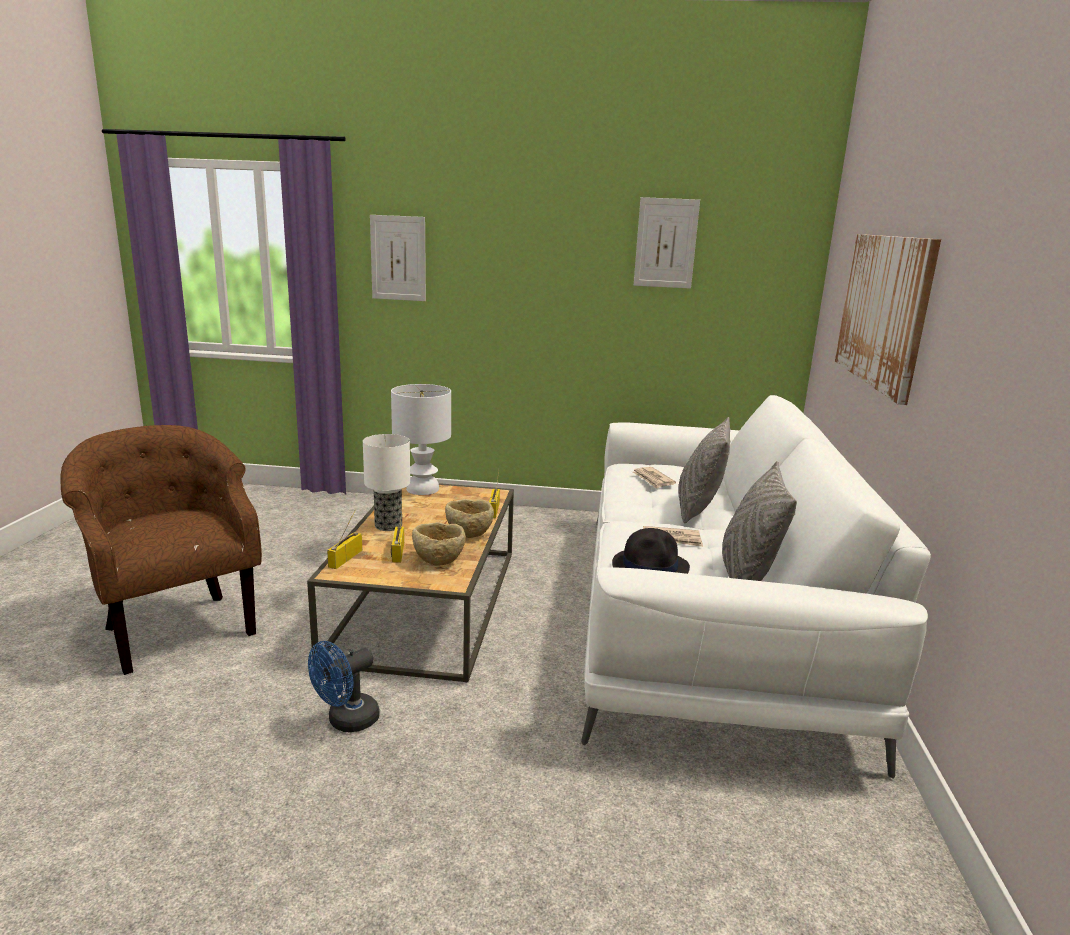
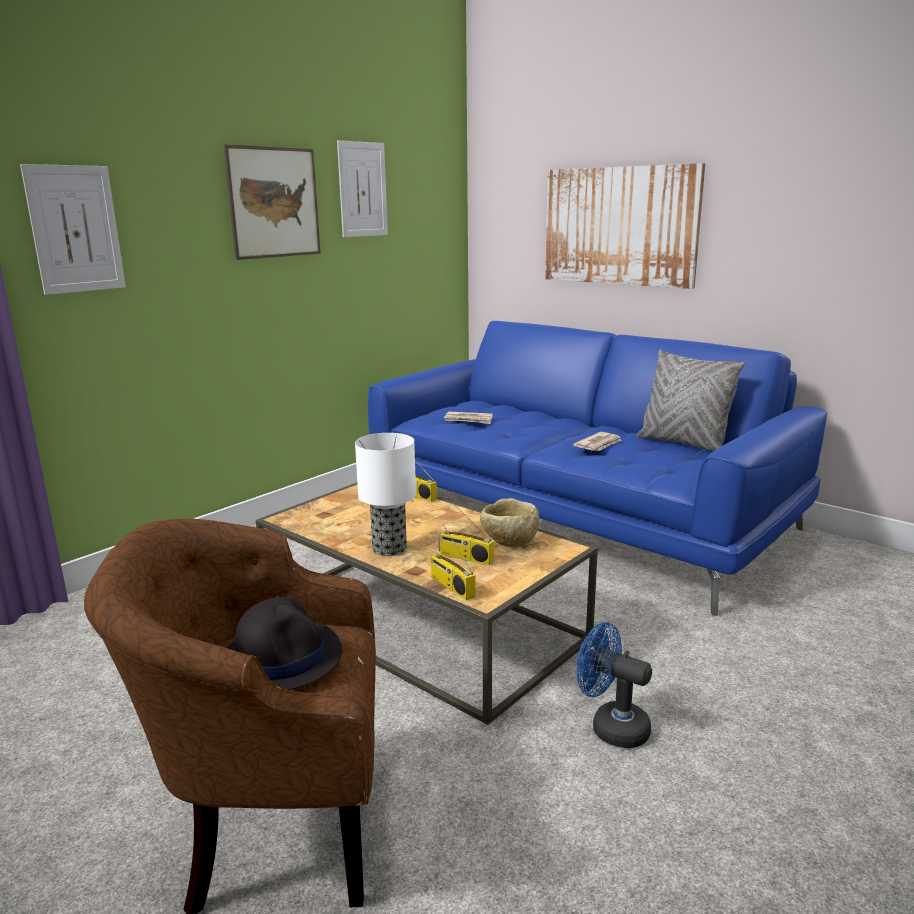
camera: 55 degrees left, 0 degrees up
blue fan [308,641,380,732] -> blue fan turned 135 degrees clockwise [577,622,652,748]
white table lamp [391,384,451,495] -> none
beige bowl [445,499,494,538] -> none
white sofa [581,395,931,779] -> blue sofa [368,321,828,616]
black hat [612,528,690,574] -> black hat moved to [227,597,342,690]
grey pillow [678,417,730,523] -> none
none -> picture [223,145,321,260]

